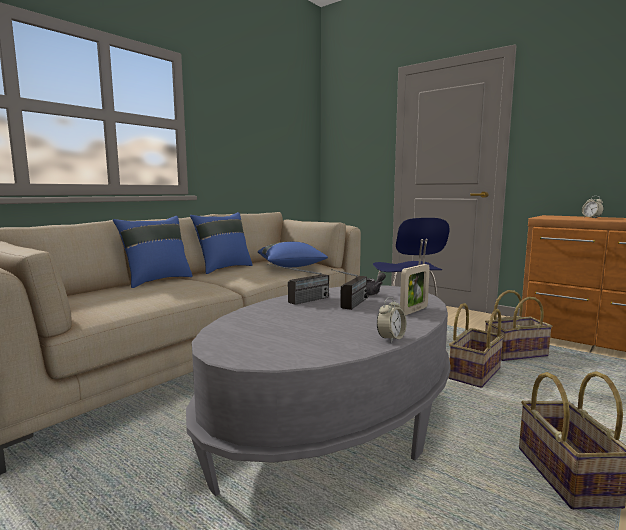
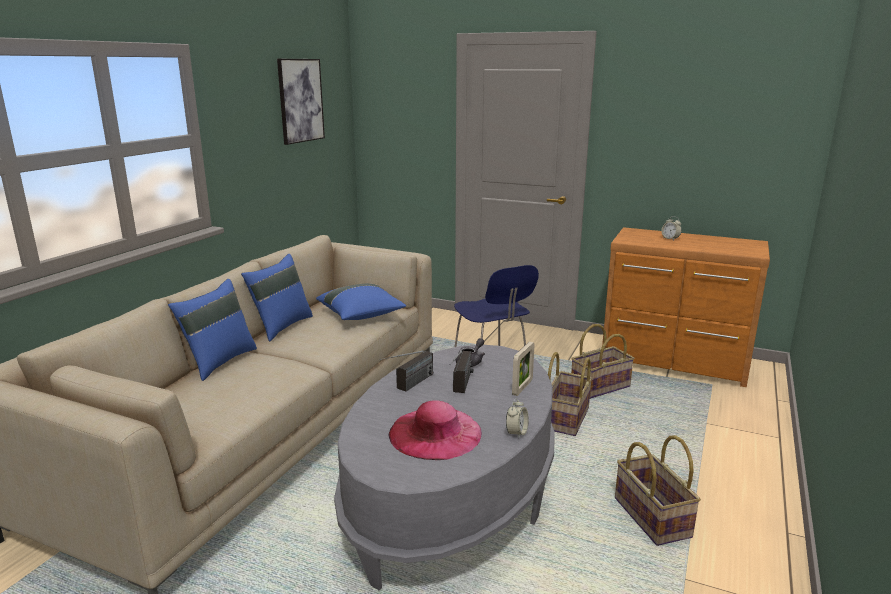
camera: 15 degrees left, 10 degrees up
none -> picture [277,59,325,145]
none -> pink hat [388,400,482,460]

